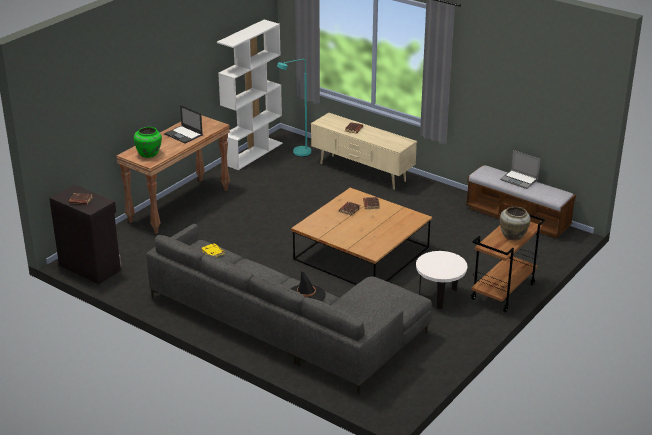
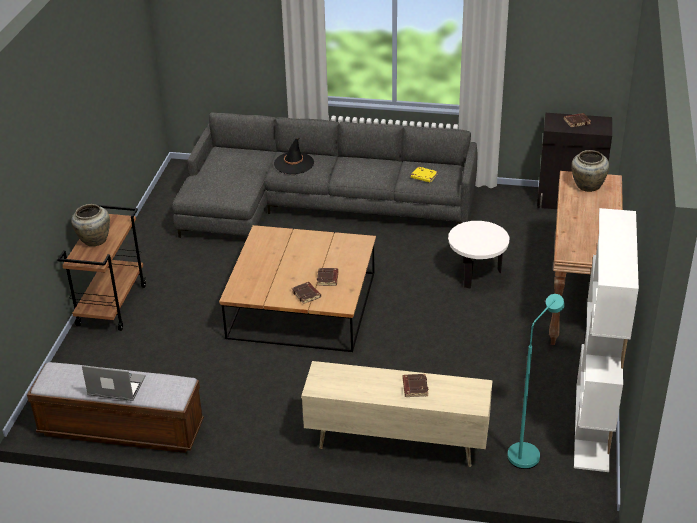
camera: 155 degrees right, 5 degrees up
green vase [134,127,162,158] -> beige vase [571,150,609,192]
laptop [165,105,203,143] -> none
white side table [416,251,468,309] -> white side table moved to [448,221,510,289]

